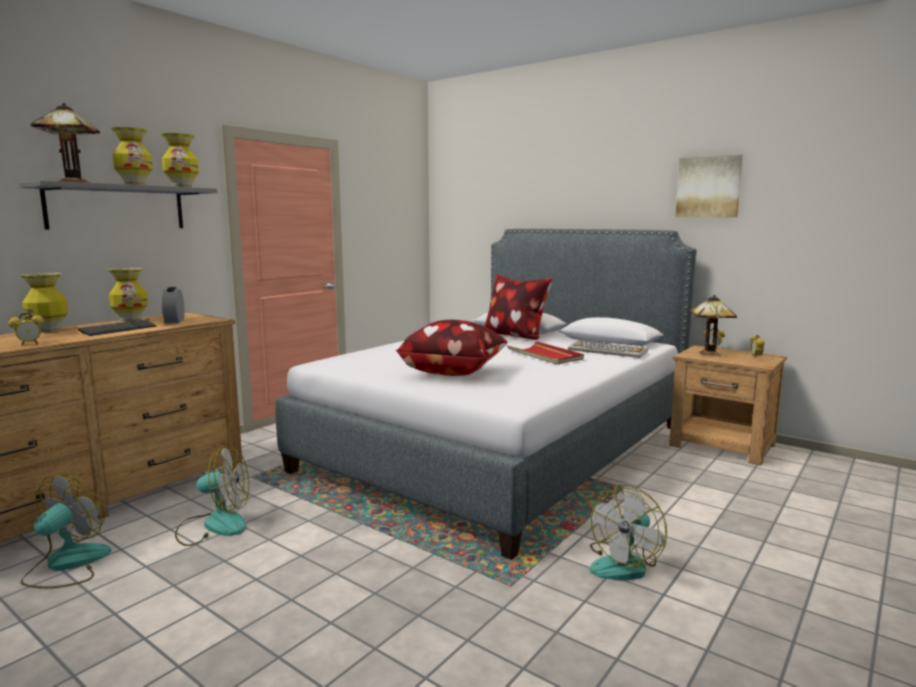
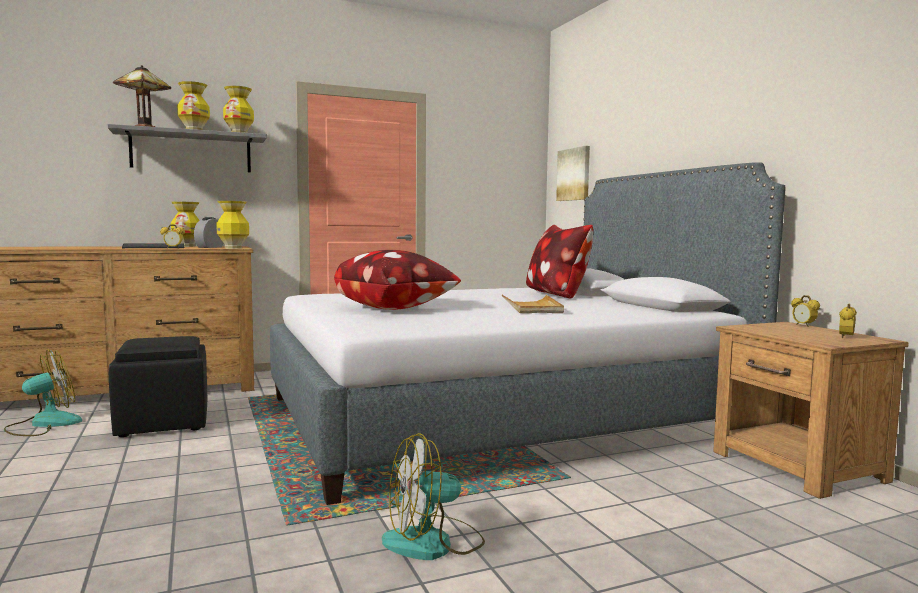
camera: 30 degrees right, 5 degrees down
alarm clock [8,312,44,345] -> alarm clock moved to [160,224,185,249]
vase [20,273,68,333] -> vase moved to [216,201,249,249]
fan [175,445,249,546] -> black ottoman [109,336,207,437]
red tray [507,341,584,365] -> beige tray [502,295,564,313]
keyboard [568,340,648,358] -> none
picture [676,154,743,217] -> picture moved to [556,146,590,201]
table lamp [690,295,737,356] -> none

